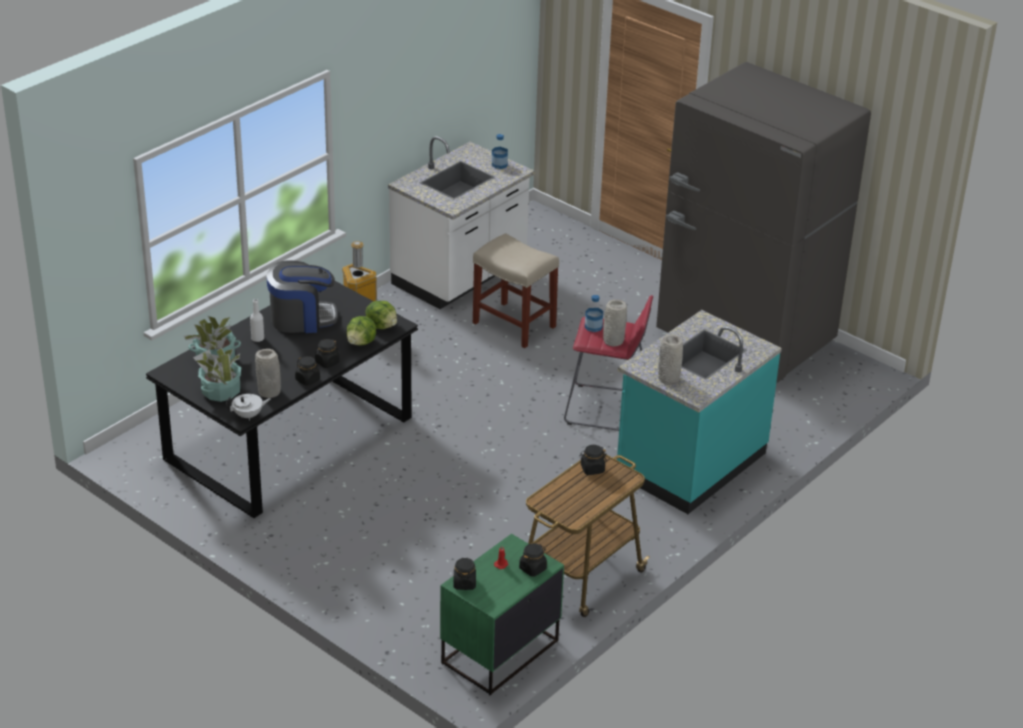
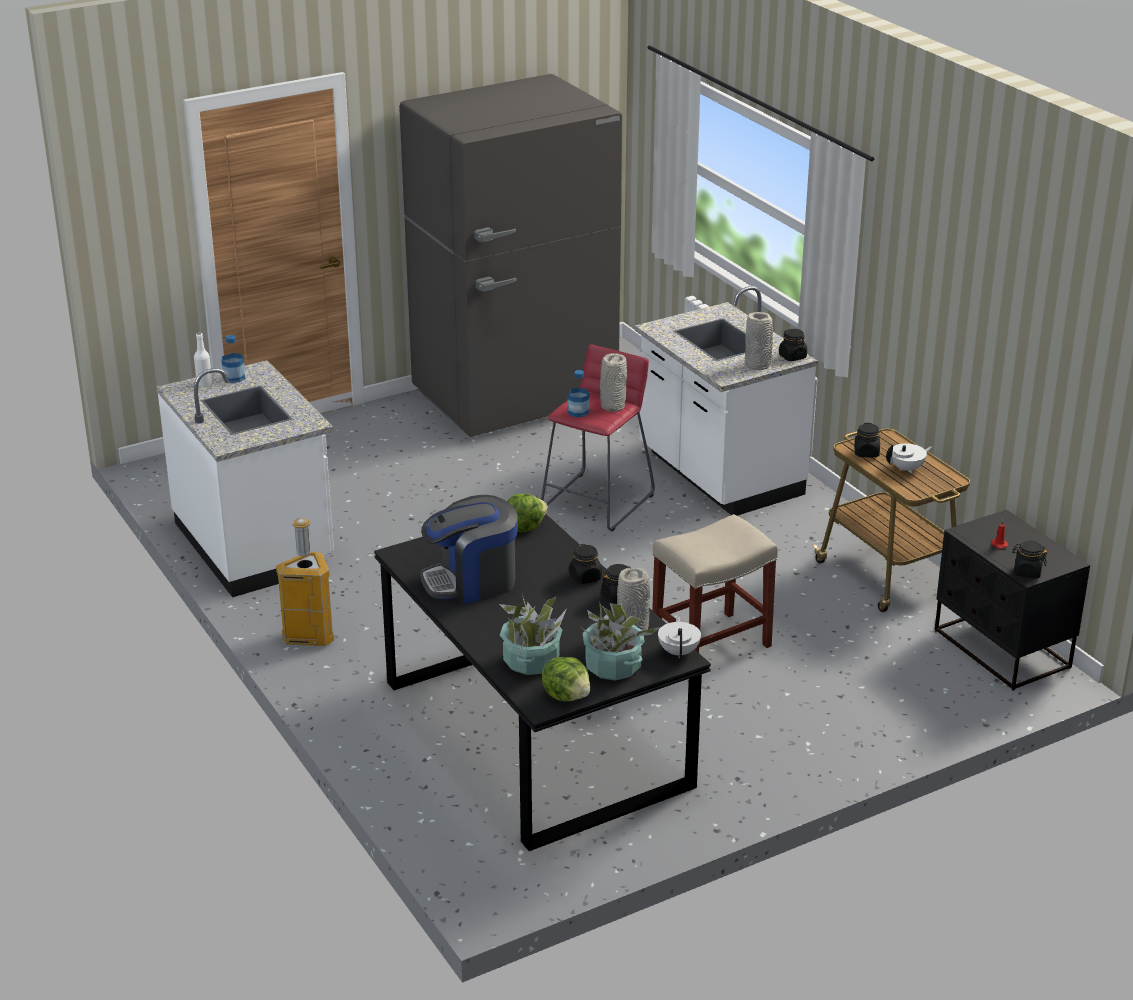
camera: 70 degrees left, 5 degrees down
white bottle [250,299,264,342] -> white bottle moved to [194,333,212,387]
coffee machine [267,260,337,333] -> coffee machine turned 120 degrees counterclockwise [420,495,518,604]
lettuce [347,316,376,345] -> lettuce moved to [542,657,590,702]
green nightstand [440,534,564,695] -> black nightstand [935,510,1090,691]
beige stool [473,233,559,348] -> beige stool moved to [652,514,778,653]
black jar [519,543,547,577] -> black jar moved to [779,329,807,361]
turquoise counter [617,310,782,514] -> white counter [635,286,818,516]
none -> white teapot [886,444,932,474]

